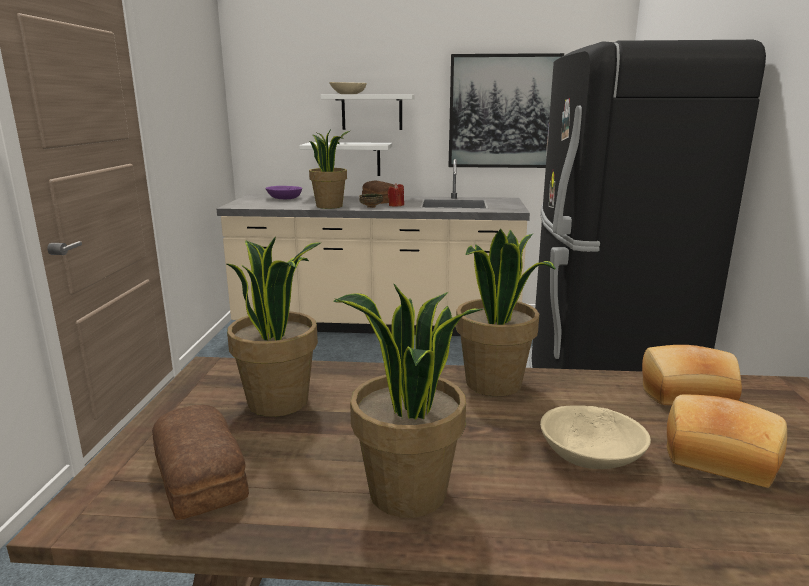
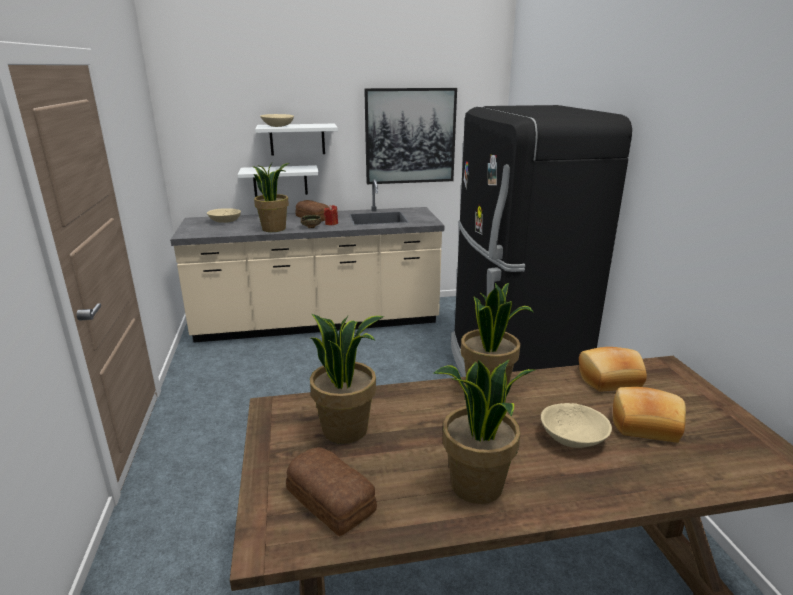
camera: 15 degrees left, 5 degrees up
purple bowl [265,186,302,199] -> beige bowl [207,208,241,223]

